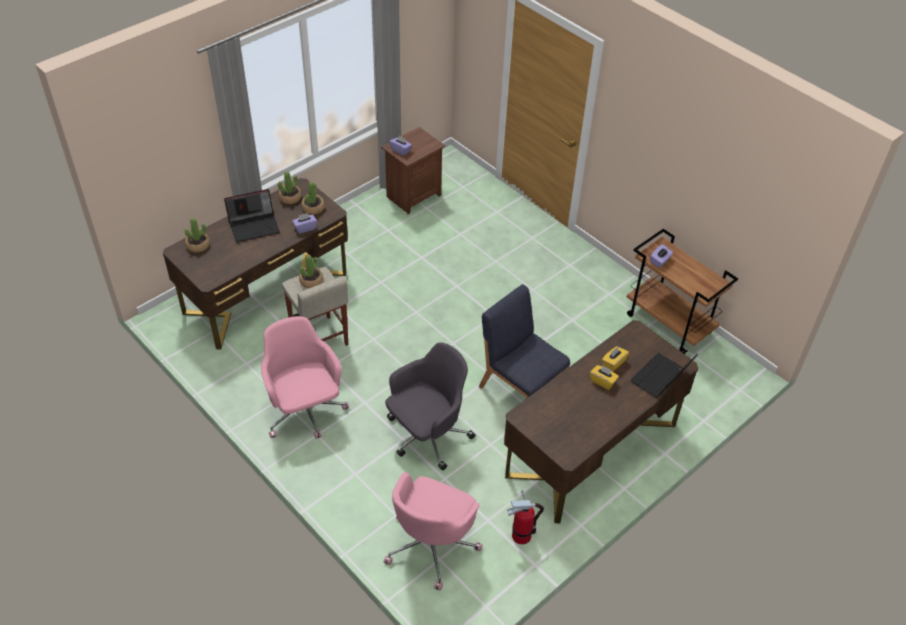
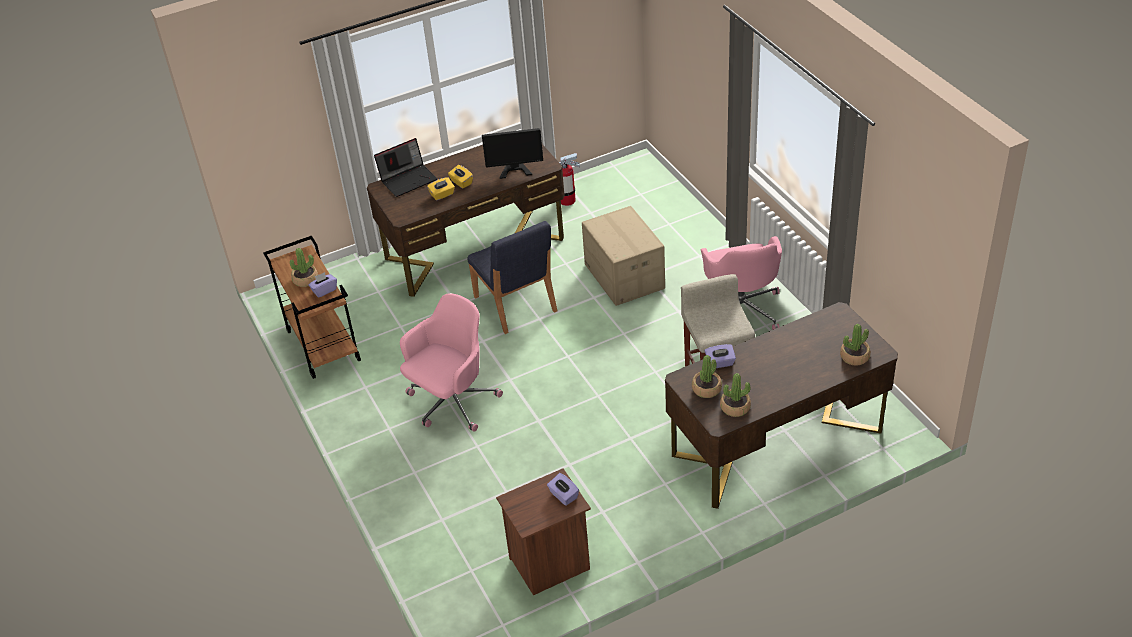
camera: 160 degrees left, 5 degrees down
laptop [224,189,280,242] -> none
potted plant [299,255,323,288] -> potted plant moved to [290,248,318,287]
pink office chair [384,472,482,591] -> pink office chair moved to [400,293,503,432]
grey office chair [385,342,475,470] -> cardboard box [582,206,665,306]
none -> monitor [482,128,543,179]

